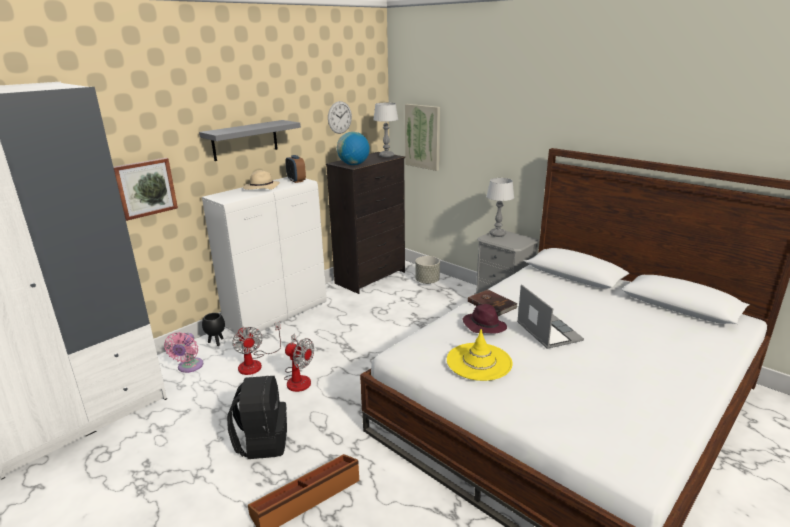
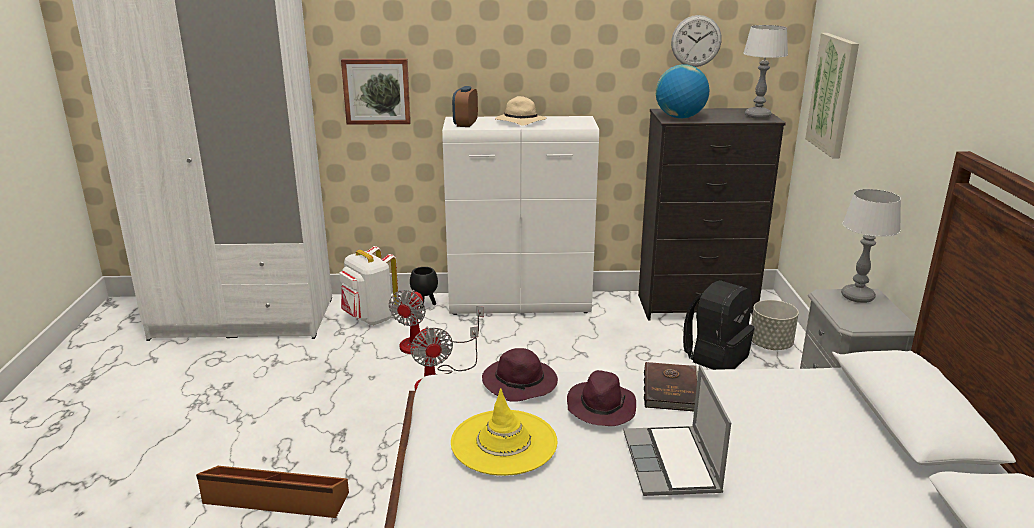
camera: 45 degrees right, 0 degrees up
pink fan [164,332,203,373] -> white backpack [339,246,399,325]
grey shelf [199,120,301,161] -> none
black backpack [227,376,287,459] -> black backpack moved to [683,280,755,370]
alarm clock [285,155,306,183] -> alarm clock moved to [452,86,478,127]
laptop [517,284,584,349] -> laptop turned 150 degrees clockwise [624,365,731,496]
none -> purple hat [482,348,558,402]

